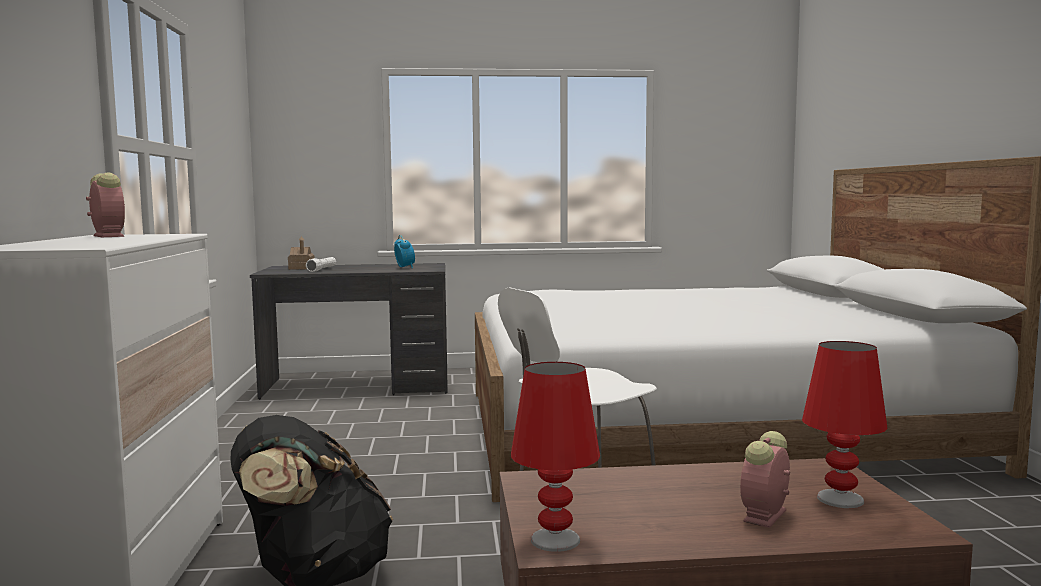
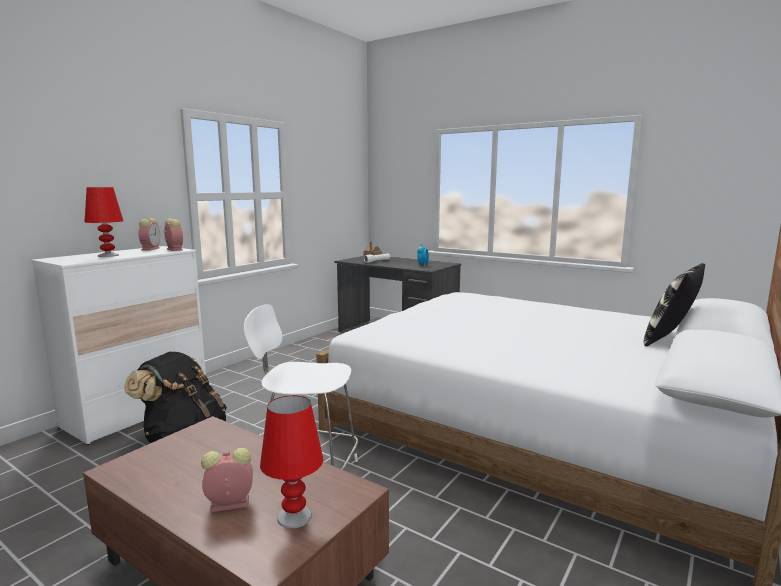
camera: 40 degrees right, 5 degrees up
red table lamp [511,362,600,552] -> red table lamp moved to [85,187,123,257]
none -> alarm clock [164,219,183,251]
none -> pillow [643,263,705,346]

